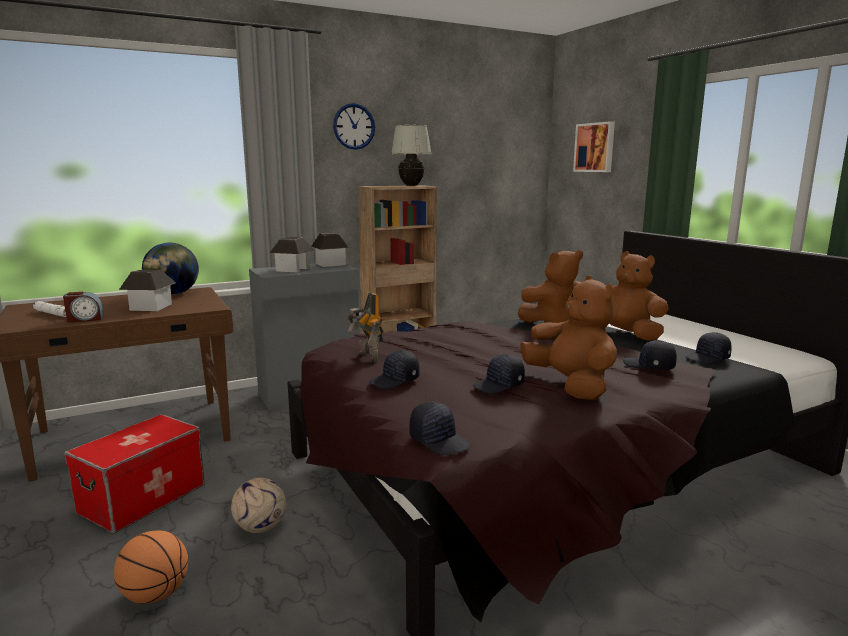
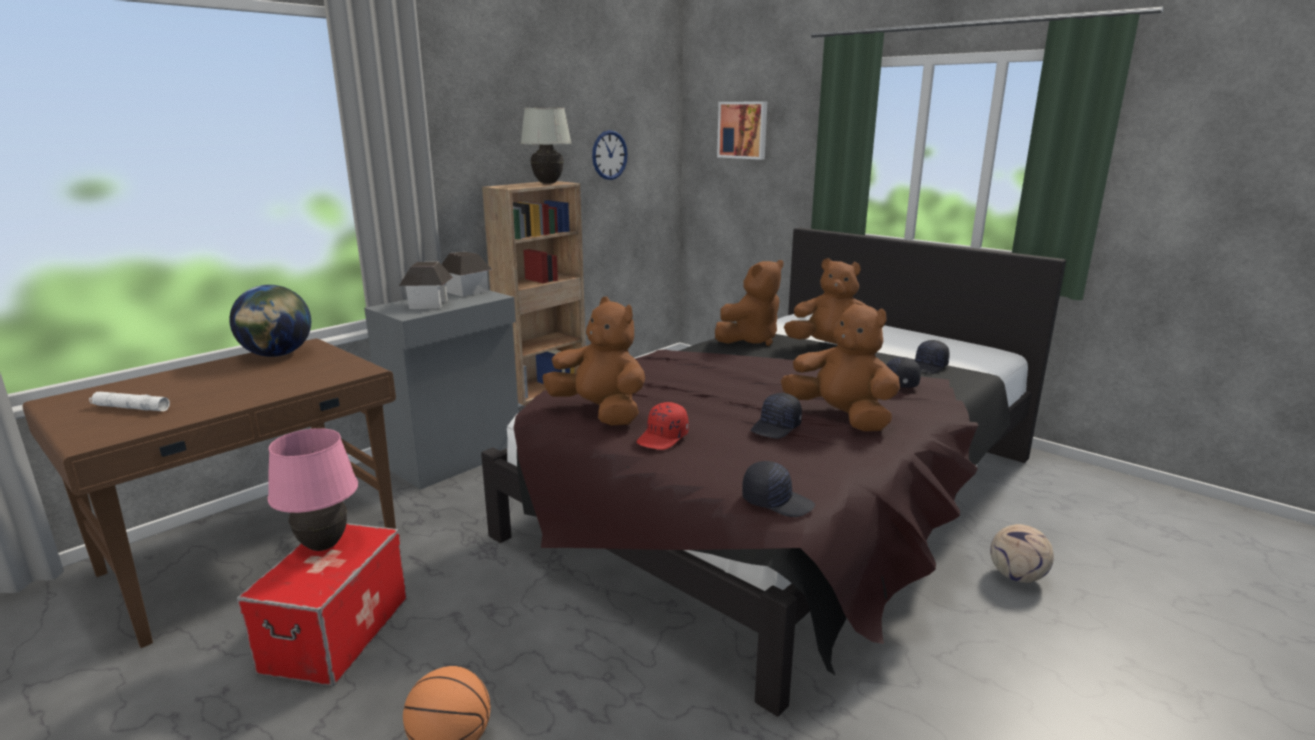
camera: 20 degrees left, 5 degrees up
alarm clock [63,292,104,323] -> none
toy house [119,269,176,311] -> none
football [231,478,286,533] -> football moved to [990,524,1054,583]
wall clock [333,103,375,150] -> wall clock moved to [592,130,628,180]
toy robot [346,293,383,363] -> brown plush toy [542,297,645,425]
black cap [369,350,420,389] -> red cap [637,402,689,450]
none -> pink table lamp [268,428,358,551]

